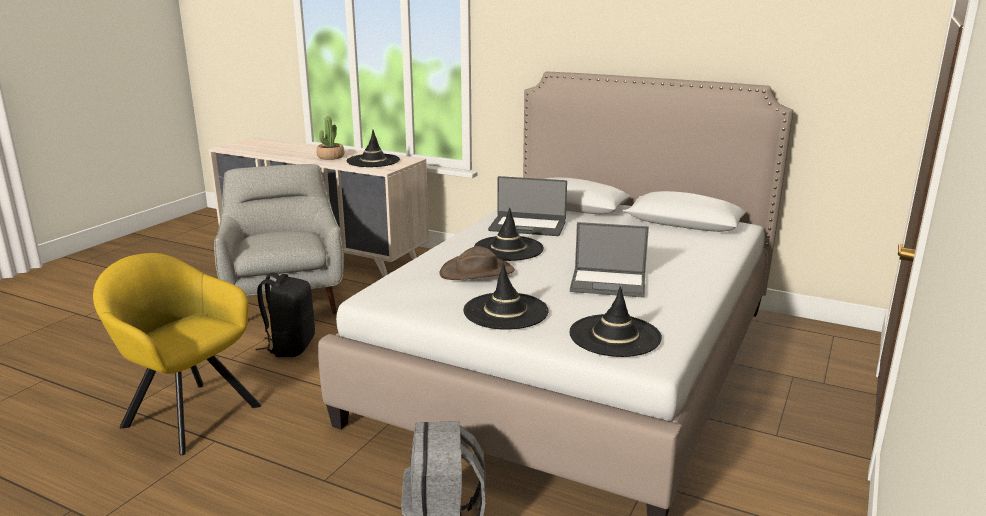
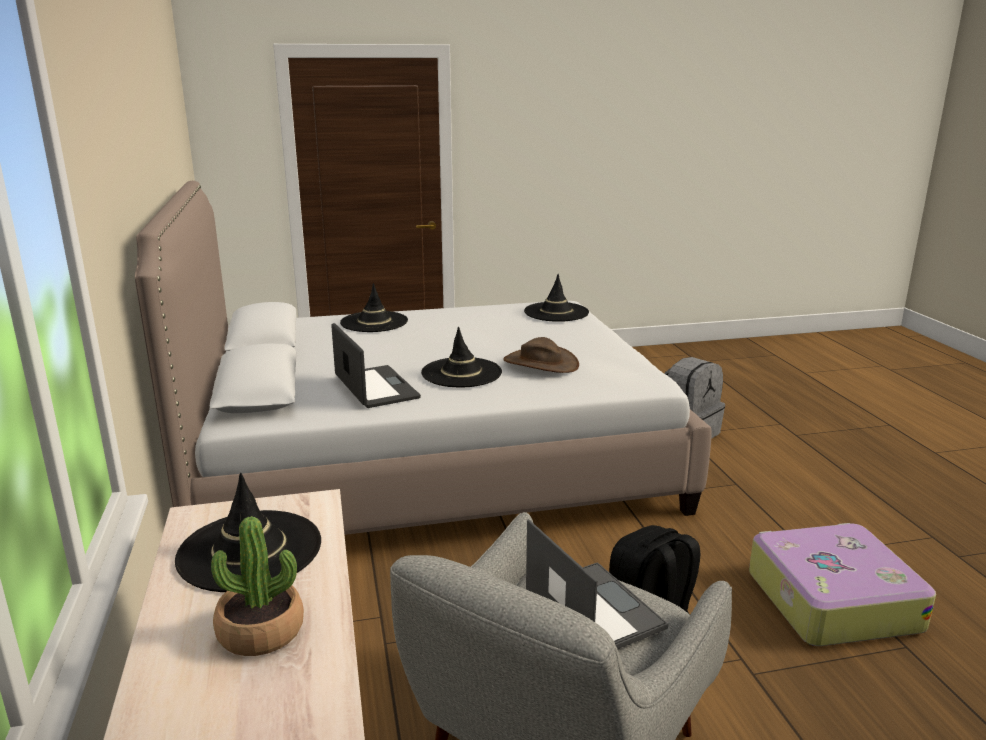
camera: 130 degrees left, 0 degrees up
yellow armchair [93,253,262,455] -> suitcase [749,523,936,646]
black hat [463,263,549,330] -> black hat moved to [340,283,408,332]
laptop [570,222,649,298] -> laptop moved to [526,519,668,650]

